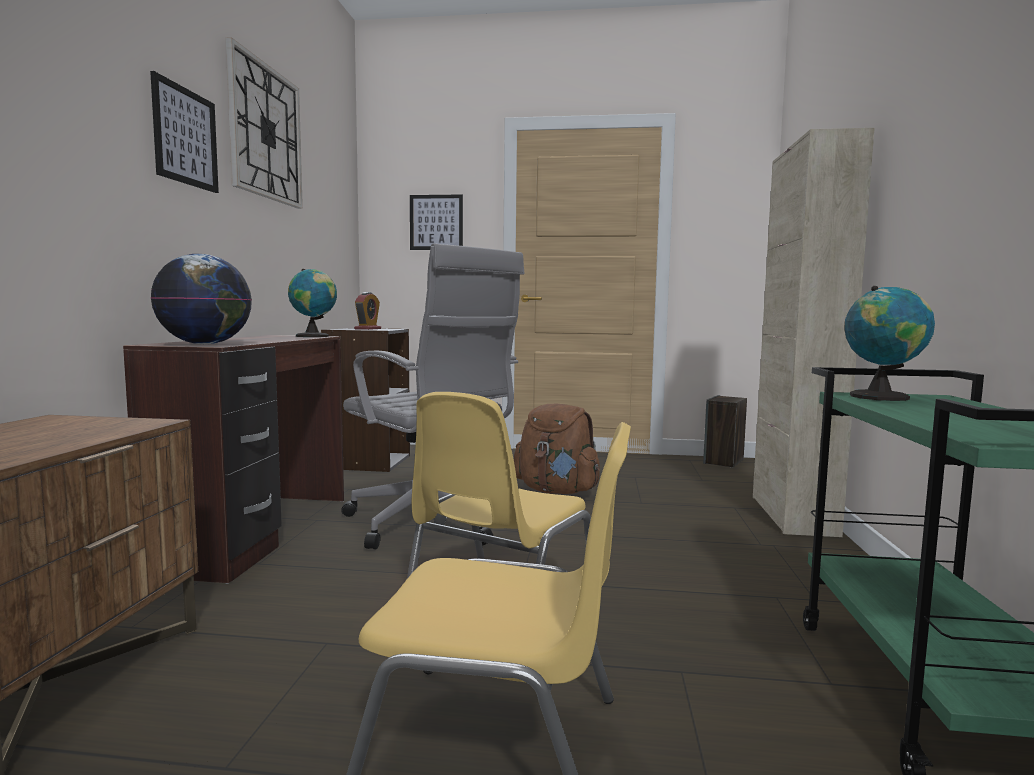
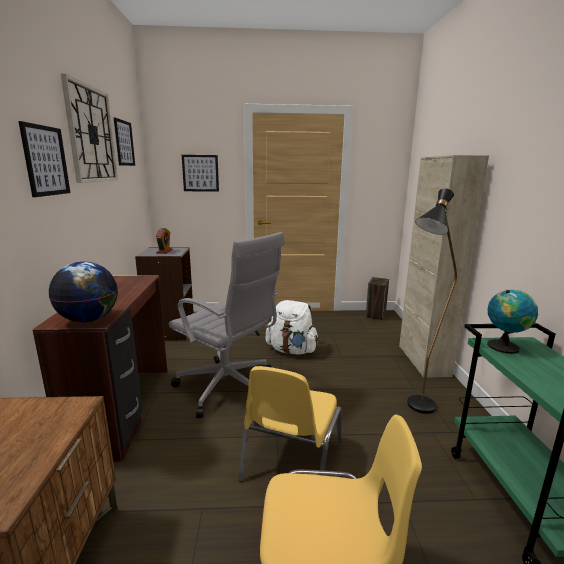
camera: 10 degrees left, 10 degrees up
globe [288,269,337,337] -> none
brown backpack [514,404,600,494] -> white backpack [266,300,319,355]
none -> picture [114,118,135,166]
none -> black floor lamp [407,188,457,414]

